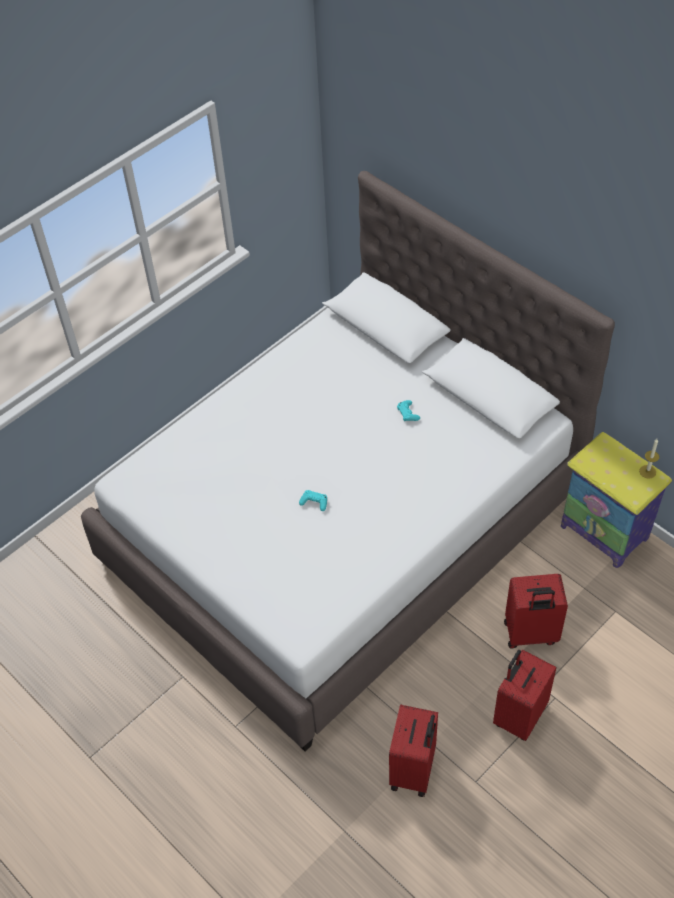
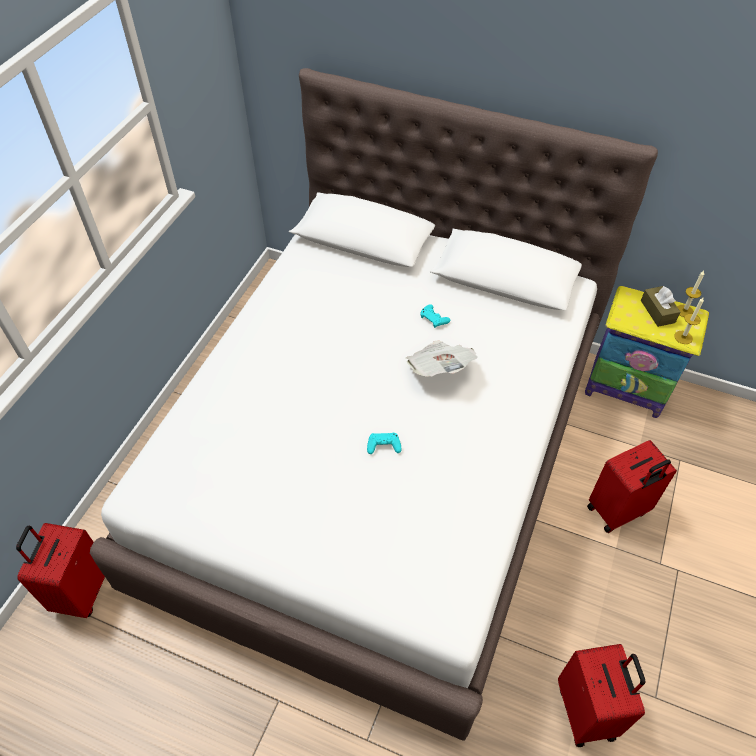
camera: 25 degrees left, 0 degrees up
red suitcase [493,650,557,741] -> red suitcase moved to [16,523,105,618]
none -> newspaper [406,340,478,377]
none -> brown tissue box [641,286,680,327]
none -> candle [674,298,704,344]

